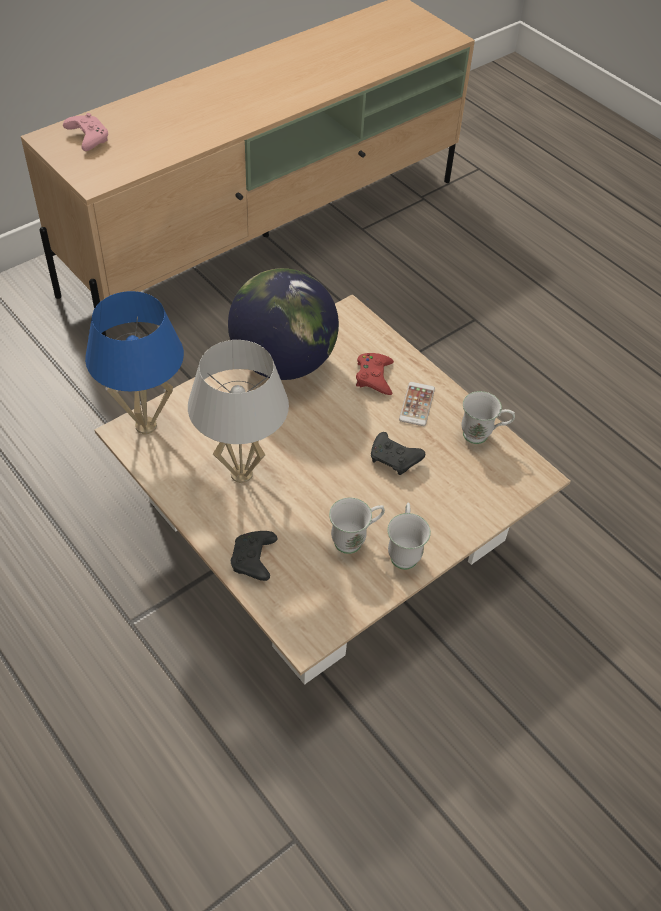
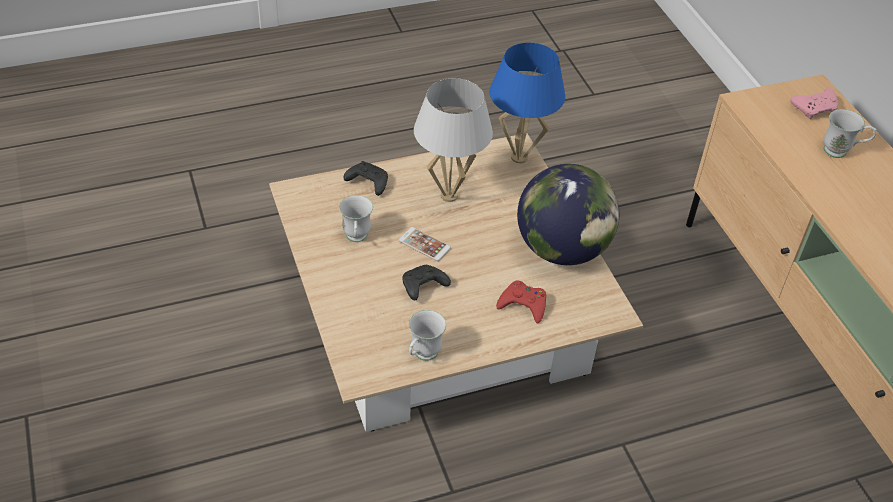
camera: 110 degrees right, 5 degrees down
white mug [387,503,431,570] -> white mug moved to [824,109,877,158]
phone [399,382,435,426] -> phone moved to [399,227,451,261]

